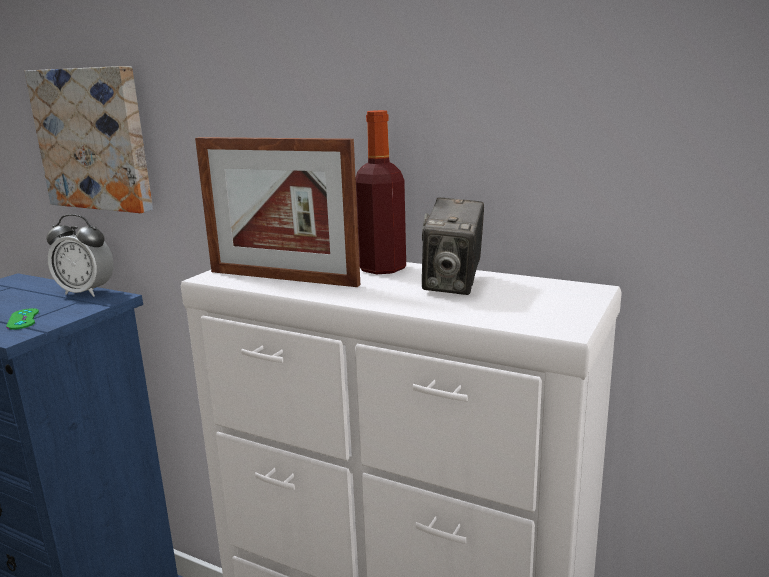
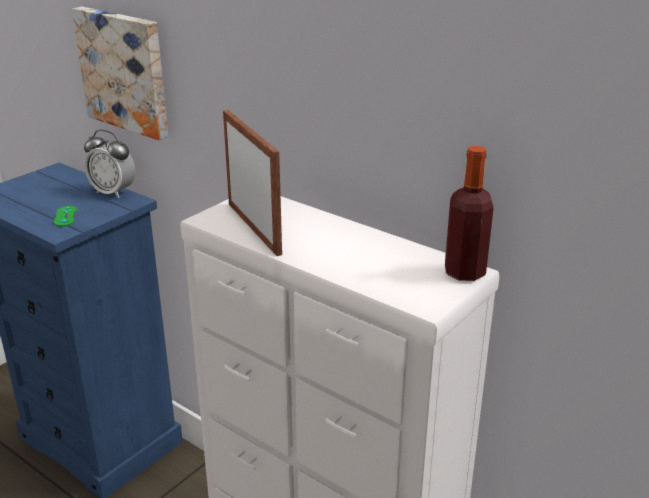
camera: 10 degrees right, 10 degrees up
picture frame [195,137,360,287] -> picture frame turned 150 degrees counterclockwise [223,110,282,256]
bottle [356,110,406,274] -> bottle moved to [445,146,494,281]
camera [422,197,484,295] -> none

